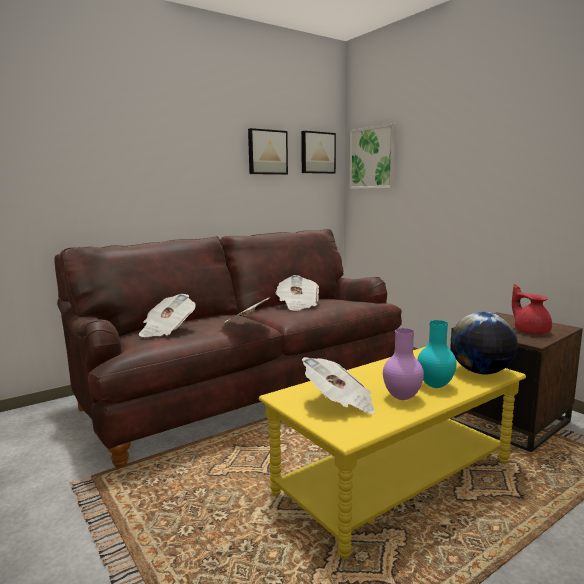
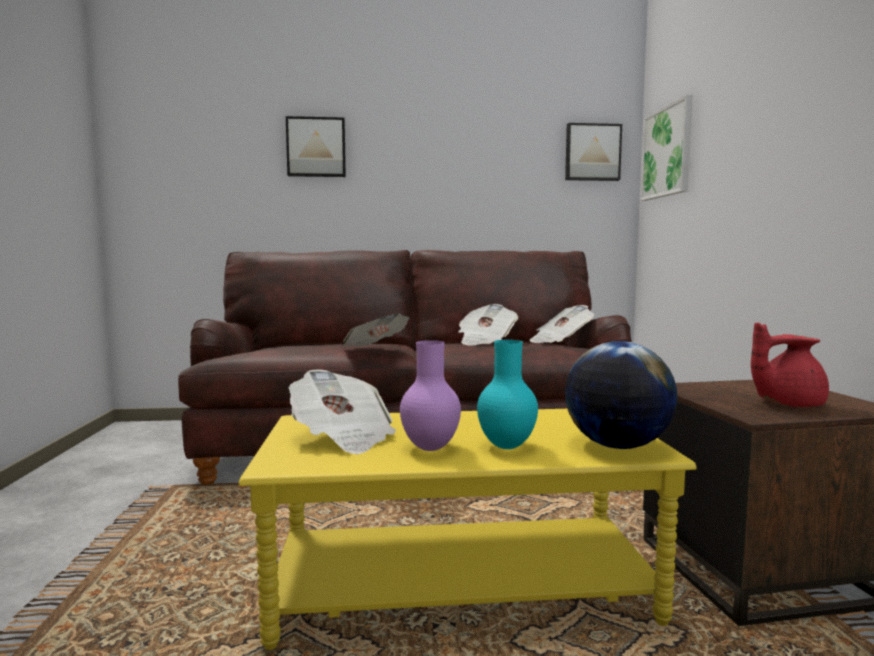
camera: 30 degrees right, 5 degrees down
newspaper [139,294,196,337] -> newspaper moved to [530,305,594,343]
picture [248,128,288,175] -> picture moved to [286,116,346,177]
red teapot [512,284,552,334] -> red teapot turned 105 degrees counterclockwise [751,323,829,407]

